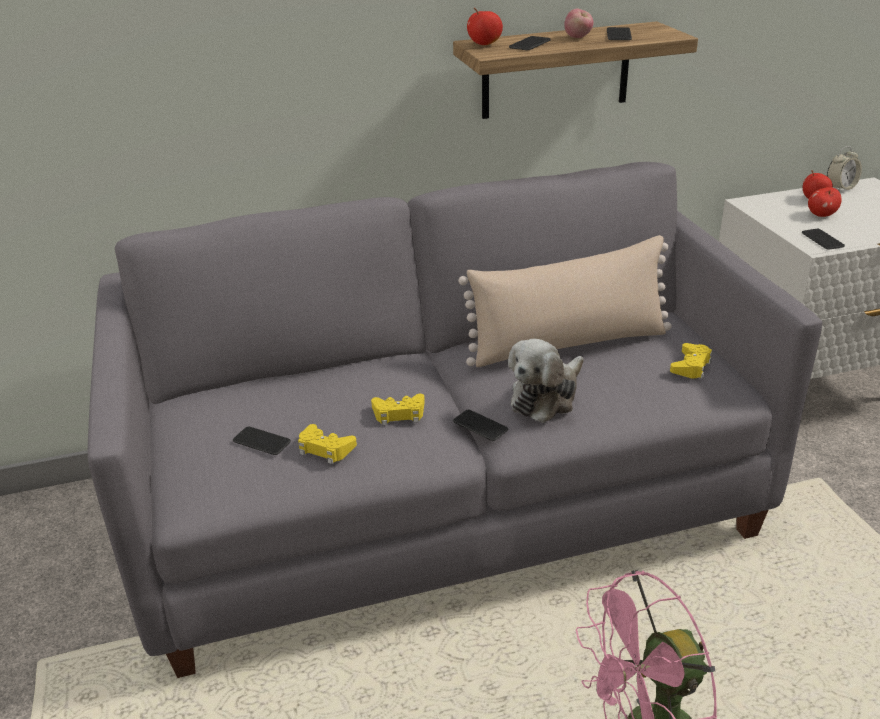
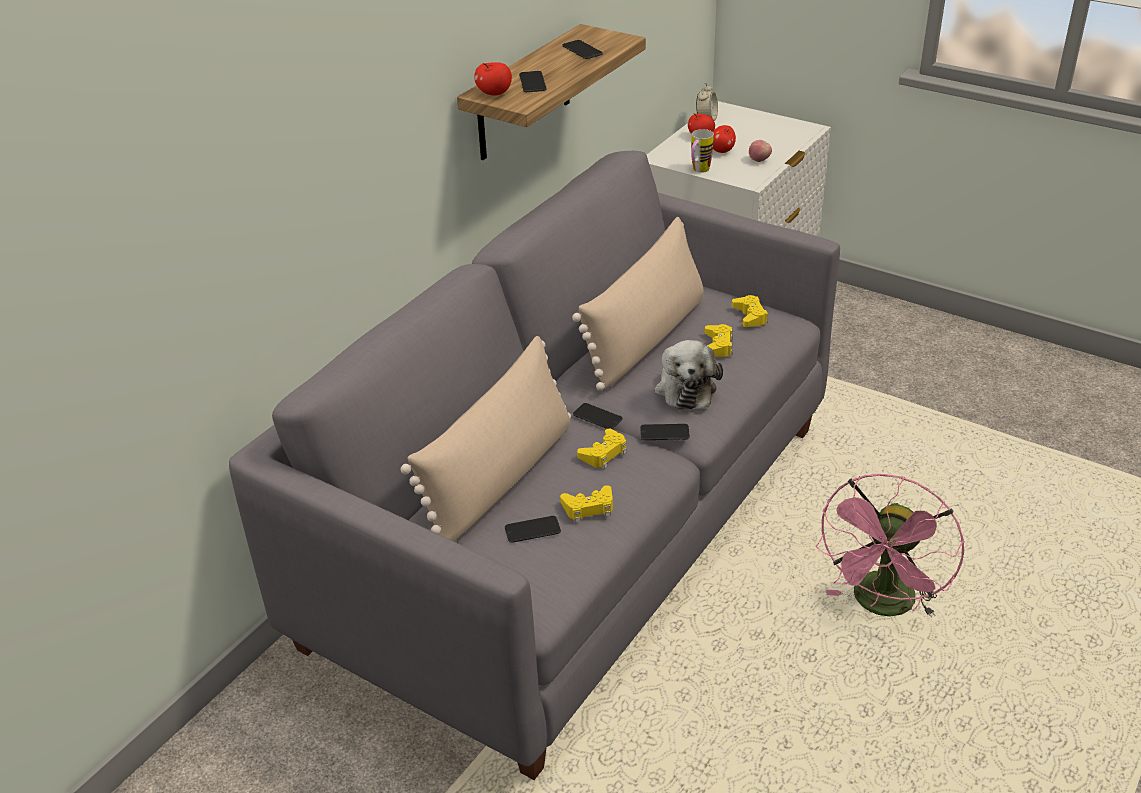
camera: 40 degrees left, 5 degrees up
apple [564,9,593,38] -> apple moved to [749,140,772,162]
phone [802,229,845,250] -> phone moved to [573,403,623,429]
none -> beige pillow [400,336,571,541]
none -> mug [691,129,714,173]
none -> yellow game controller [705,324,733,357]

